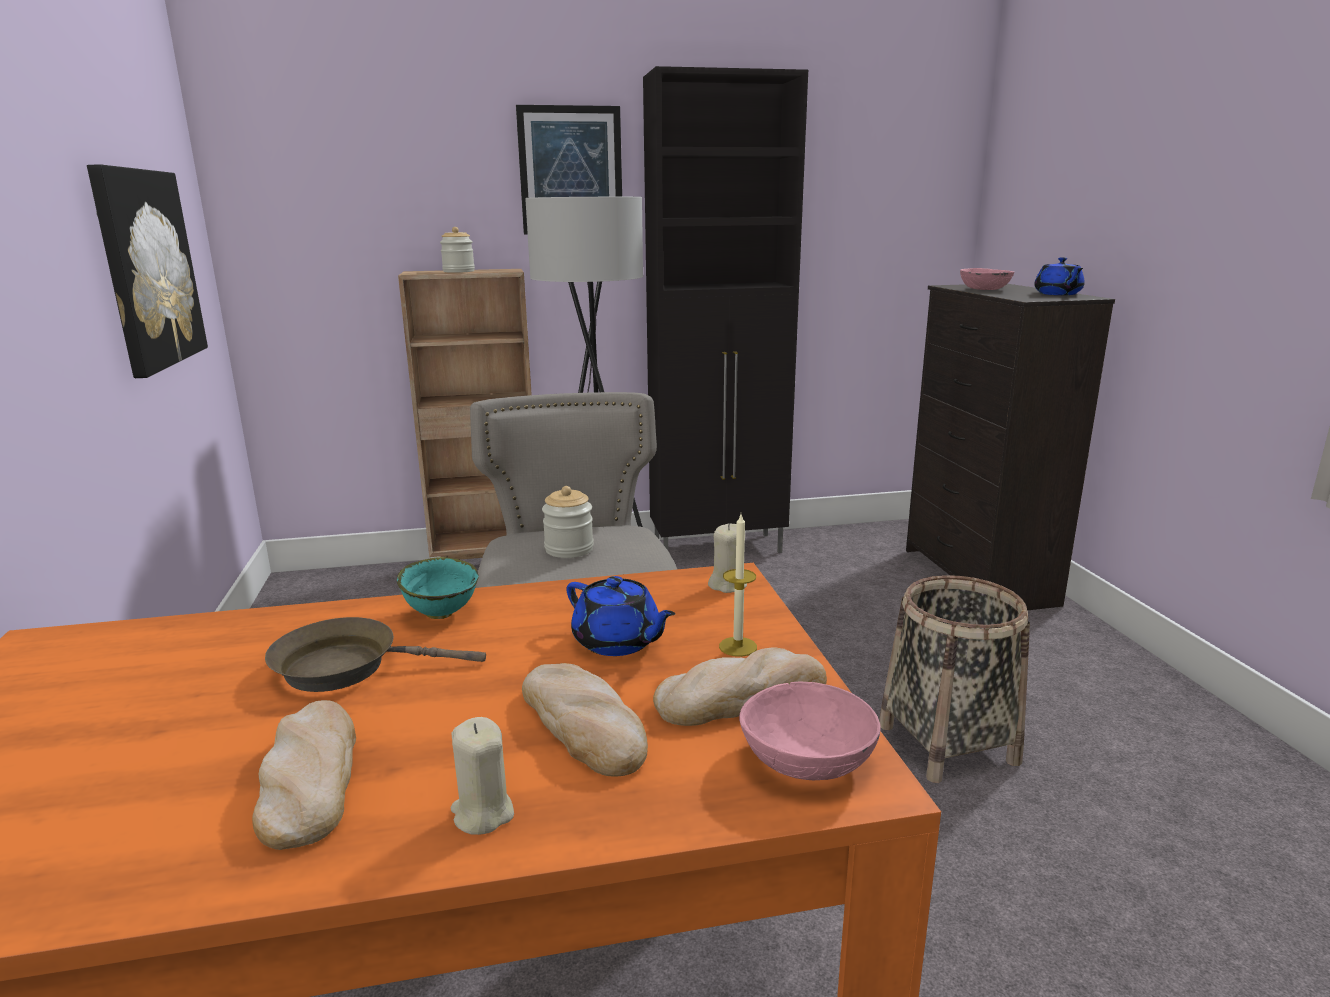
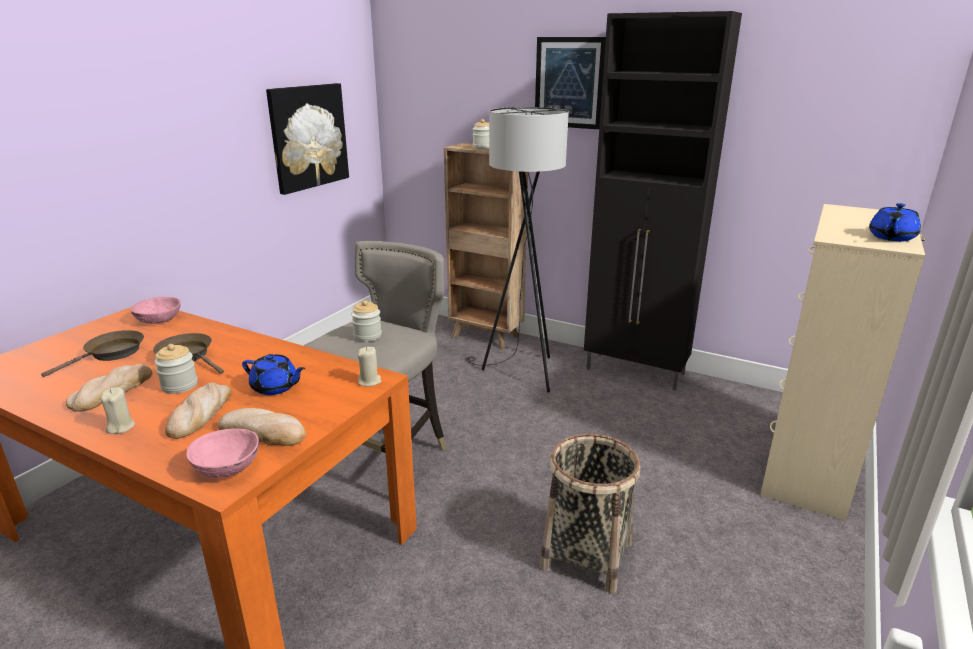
camera: 40 degrees right, 5 degrees up
turquoise bowl [397,557,479,619] -> none
blue teapot [566,576,676,656] -> blue teapot turned 60 degrees counterclockwise [242,354,305,395]
candle [719,514,757,657] -> none
black dresser [906,284,1115,610] -> beige dresser [760,204,925,521]
pink bowl [960,268,1014,290] -> pink bowl moved to [130,297,181,324]
none -> brown frying pan [41,330,144,377]
none -> jar [154,344,198,394]

